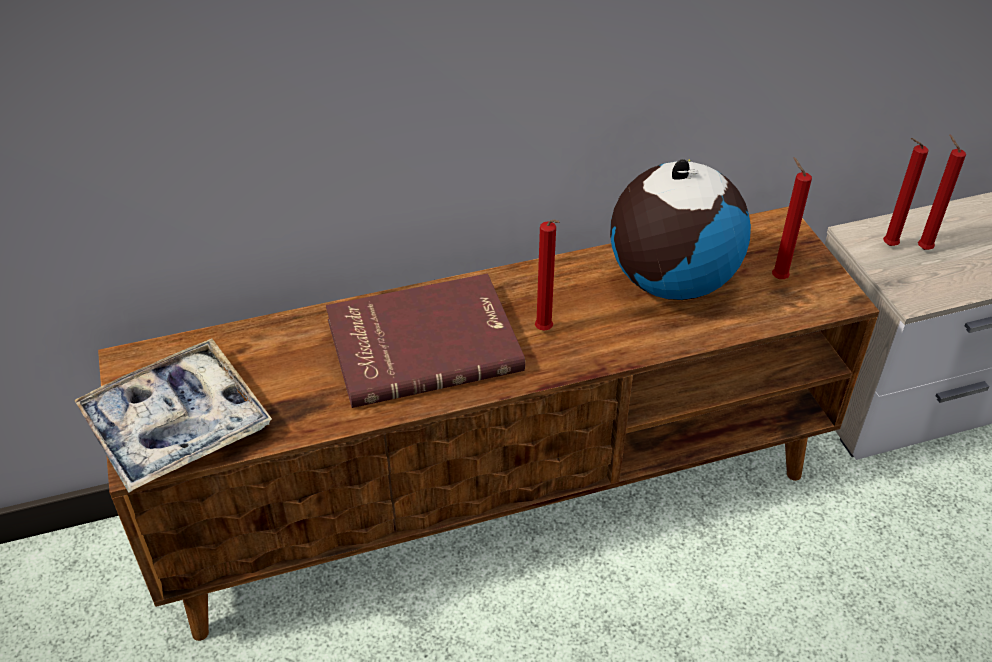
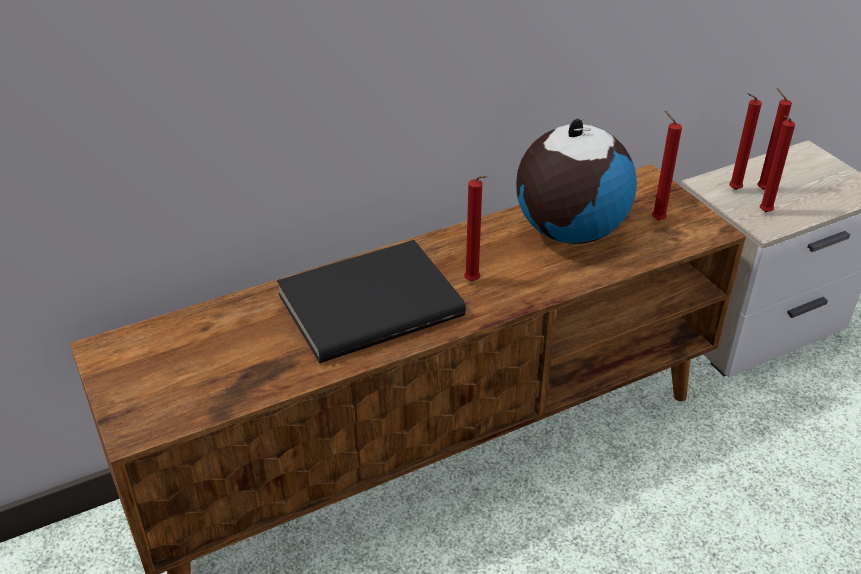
camera: 10 degrees left, 5 degrees down
tray [74,339,272,493] -> none
red book [326,273,525,408] -> black book [277,240,466,363]
none -> red candle [760,116,795,212]

